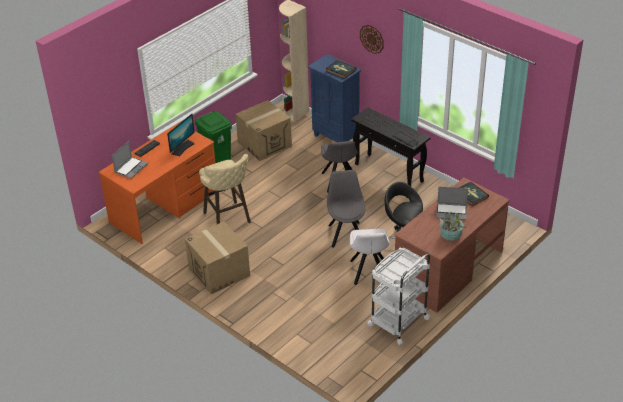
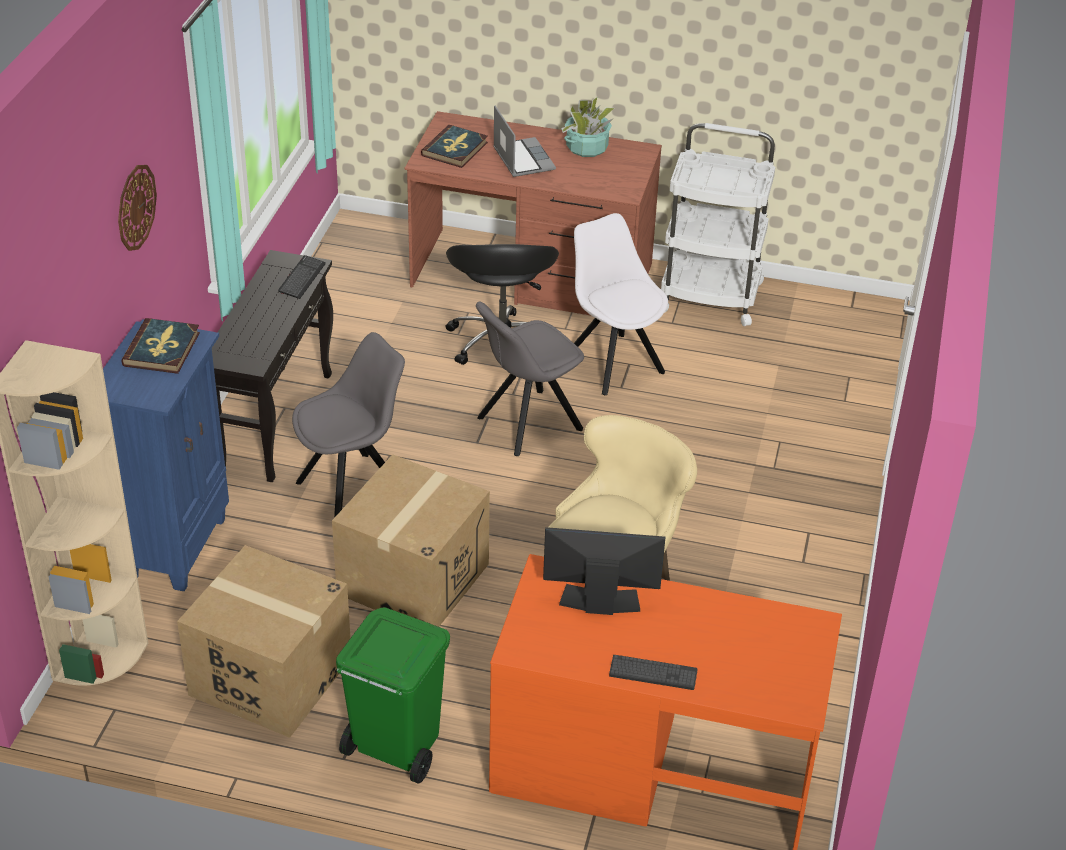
camera: 120 degrees left, 0 degrees up
laptop [112,141,148,179] -> none
cardboard box [185,221,250,294] -> cardboard box moved to [332,454,490,627]
white chair [350,229,389,285] -> white chair turned 90 degrees counterclockwise [574,213,668,395]

